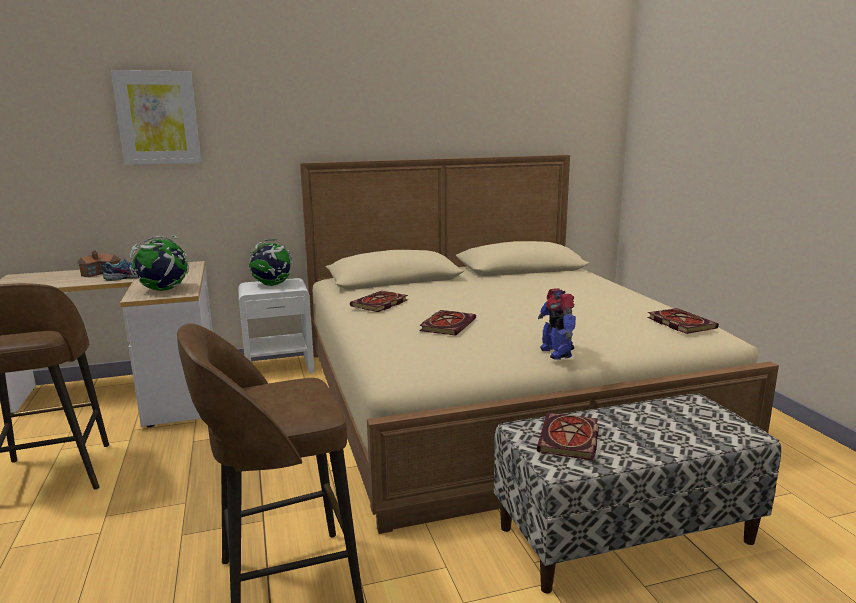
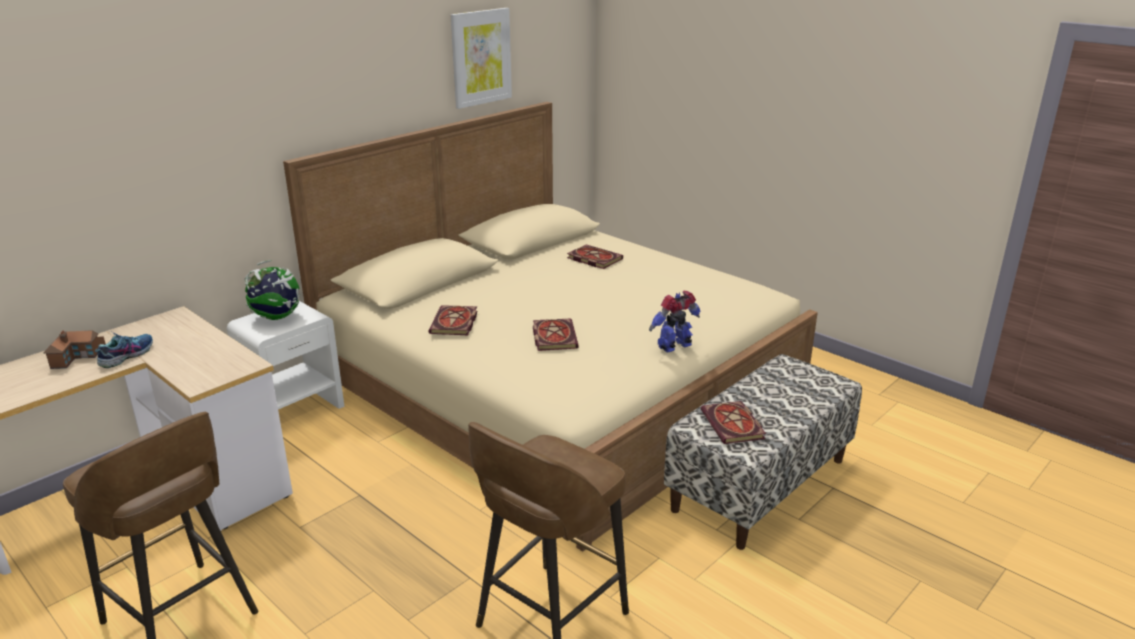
camera: 30 degrees left, 10 degrees up
picture [111,70,201,165] -> picture moved to [451,8,512,109]
globe [130,235,189,291] -> none
toy robot [538,288,576,360] -> toy robot turned 105 degrees clockwise [649,291,700,353]
book [647,308,719,334] -> book moved to [567,244,623,269]

